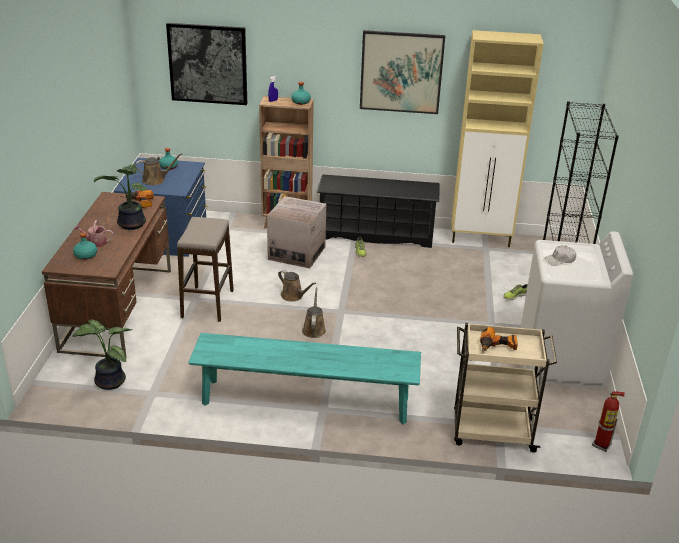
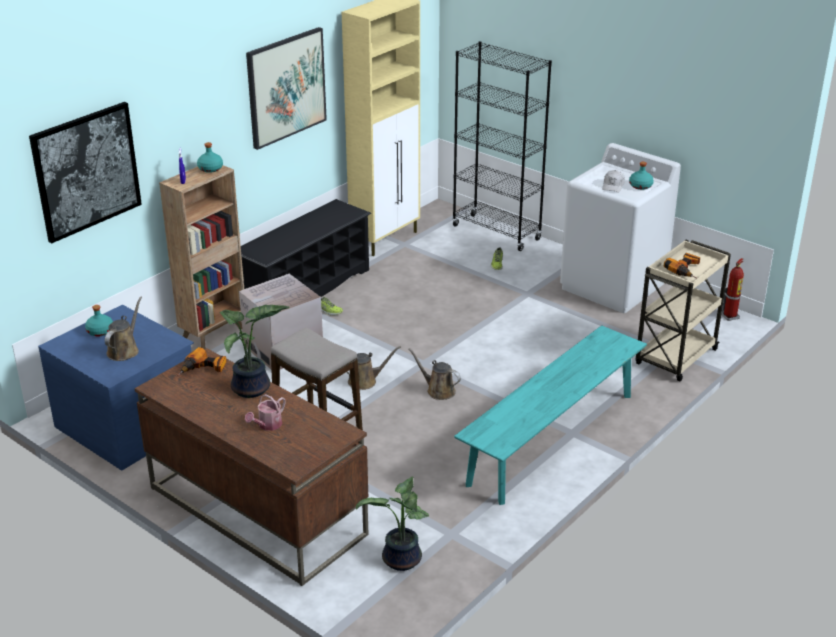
camera: 55 degrees left, 0 degrees up
turquoise bottle [73,233,97,260] -> turquoise bottle moved to [629,162,654,190]

